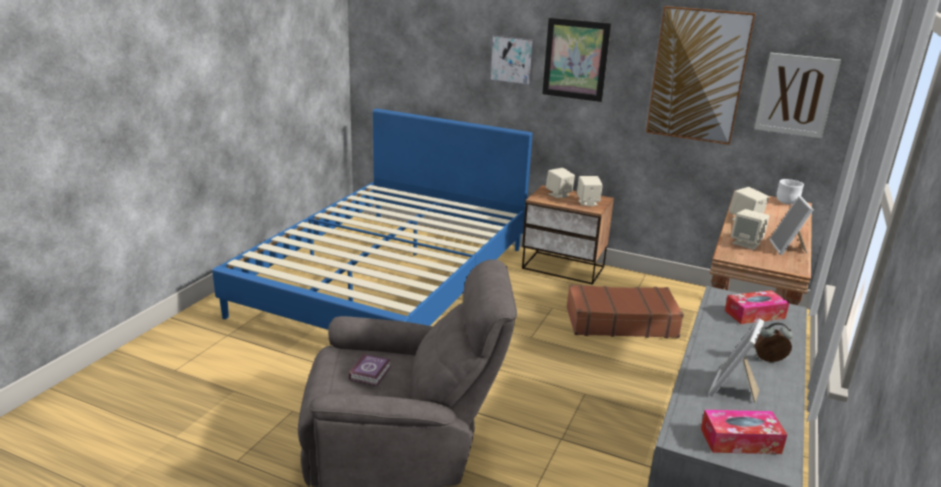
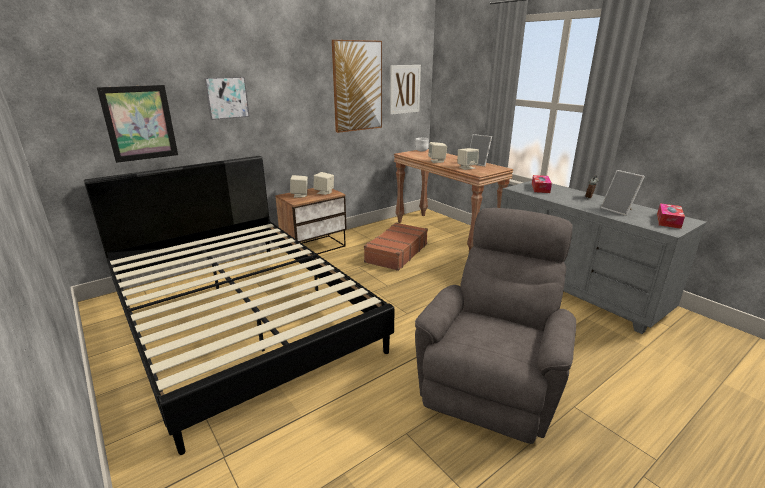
camera: 60 degrees left, 0 degrees up
blue bed [212,108,532,330] -> black bed [84,156,394,455]
book [348,353,391,386] -> none
picture [542,18,611,102] -> picture moved to [97,85,178,163]

